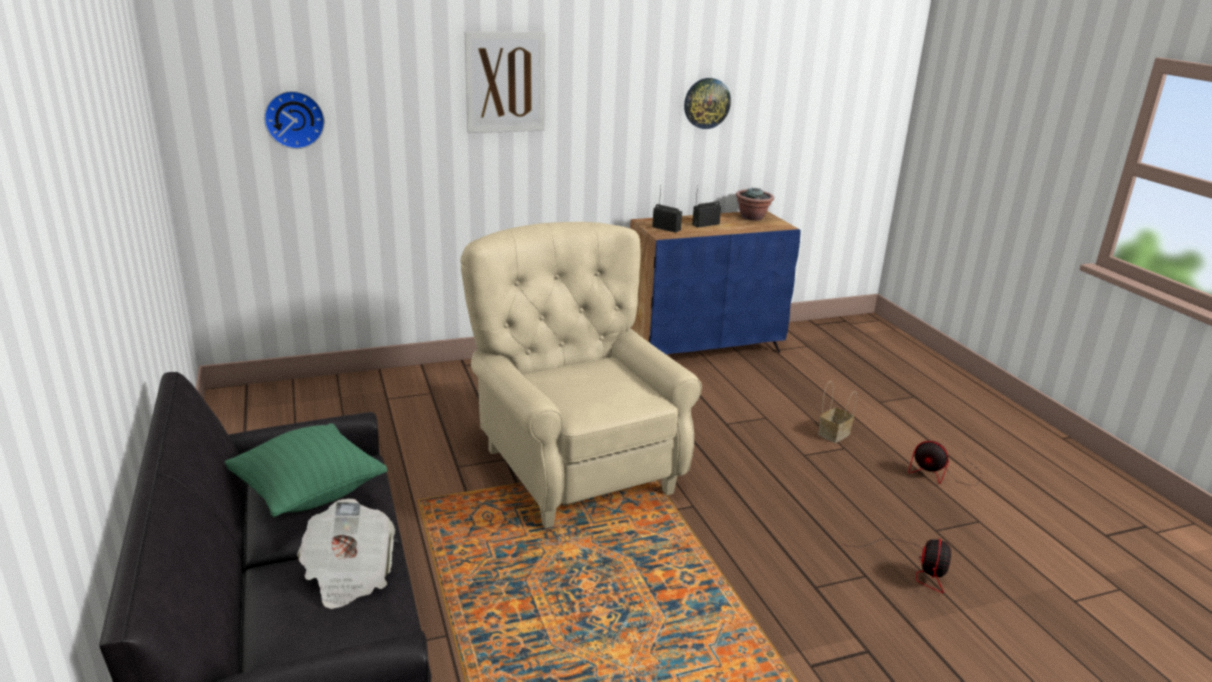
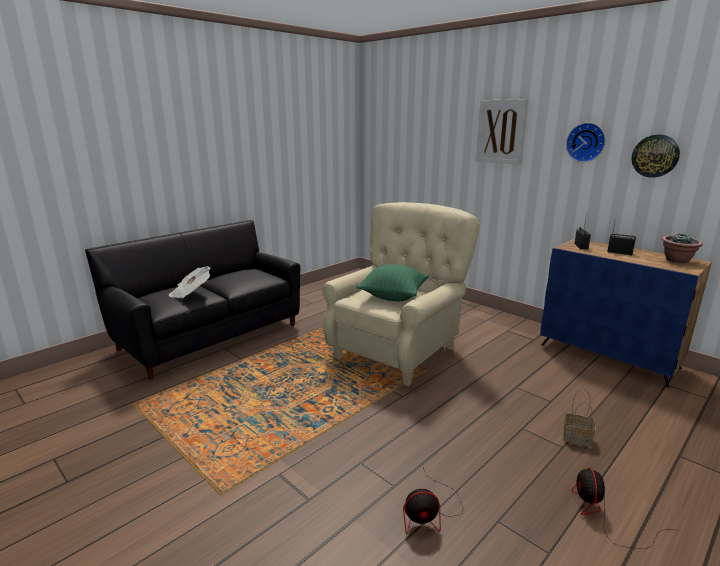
camera: 65 degrees right, 5 degrees down
green pillow [225,423,387,517] -> green pillow moved to [356,264,429,301]
wall clock [264,91,325,149] -> wall clock moved to [566,123,605,162]

